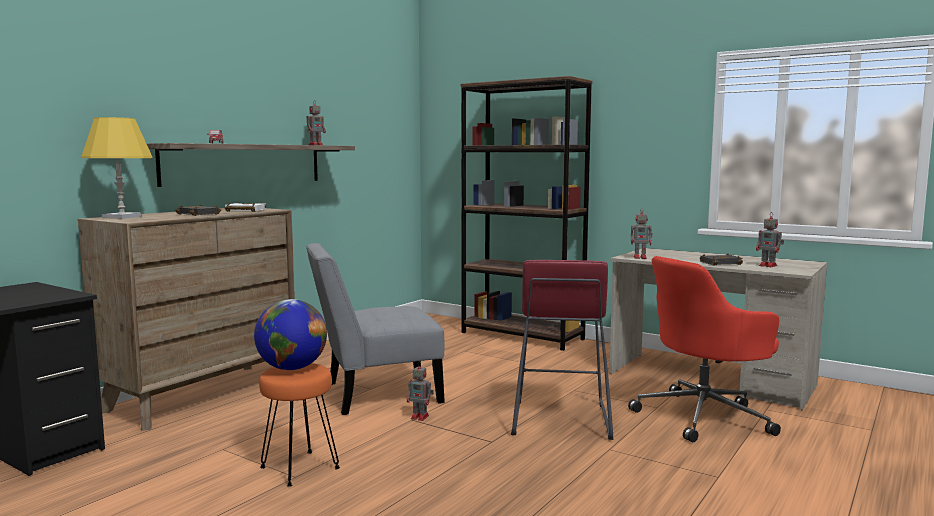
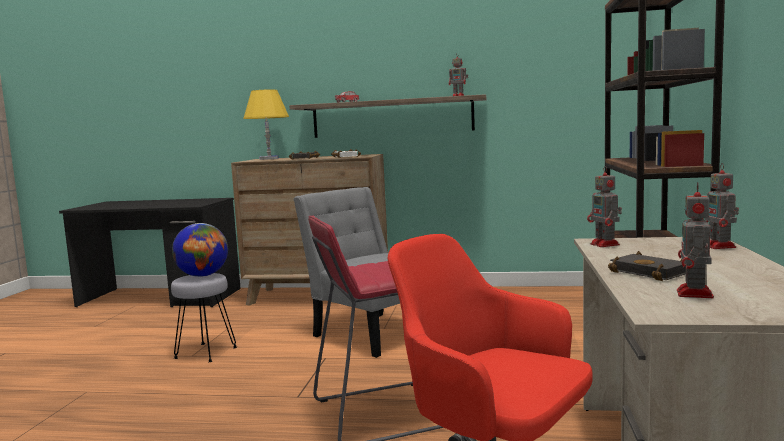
camera: 65 degrees right, 0 degrees up
orange stool [259,363,340,487] -> grey stool [171,273,237,362]
toy robot [407,361,434,421] -> toy robot moved to [702,163,739,249]

